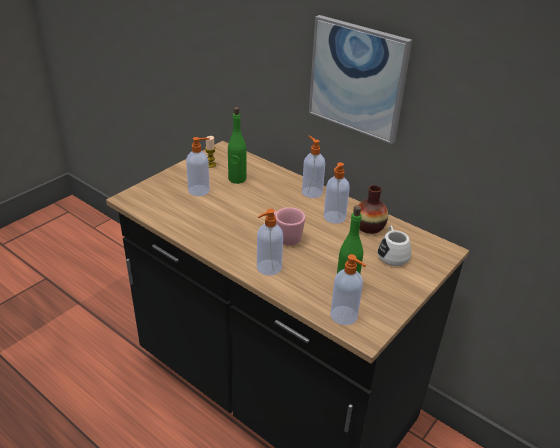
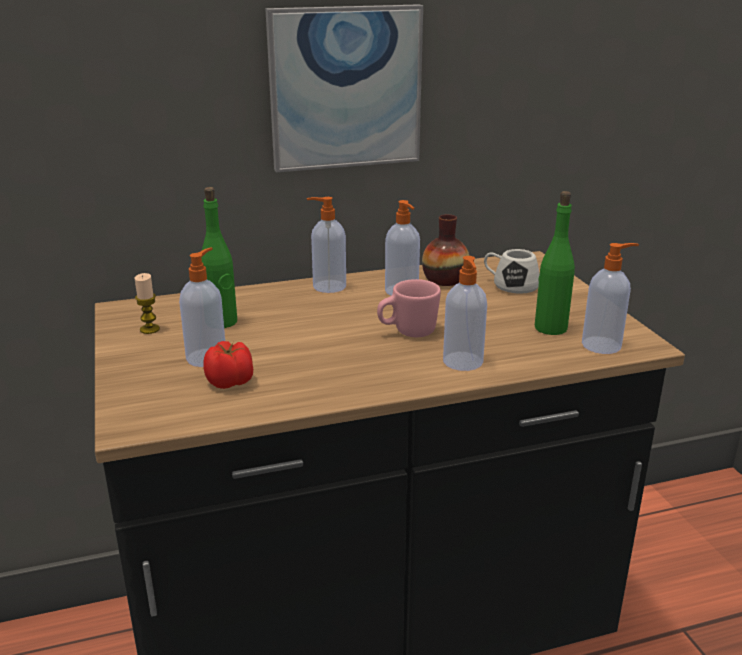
camera: 55 degrees left, 10 degrees down
none -> tomato [203,341,253,389]

